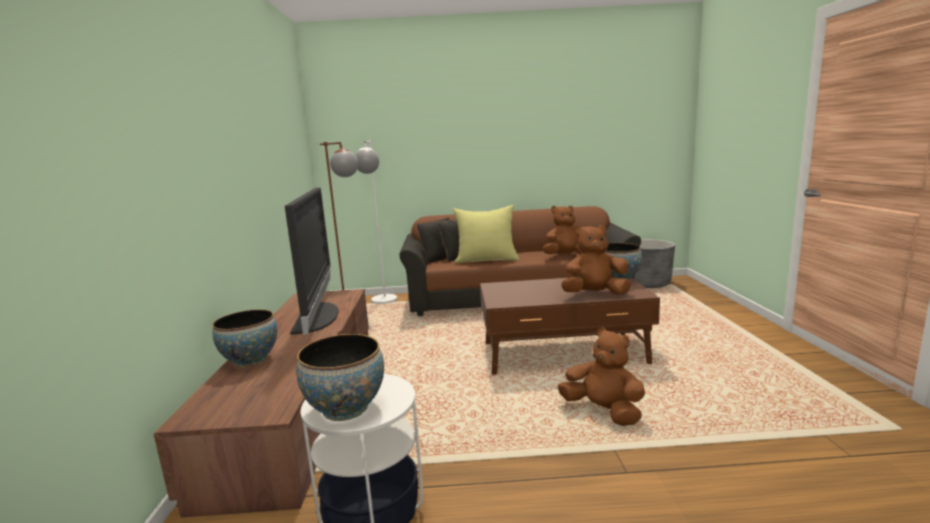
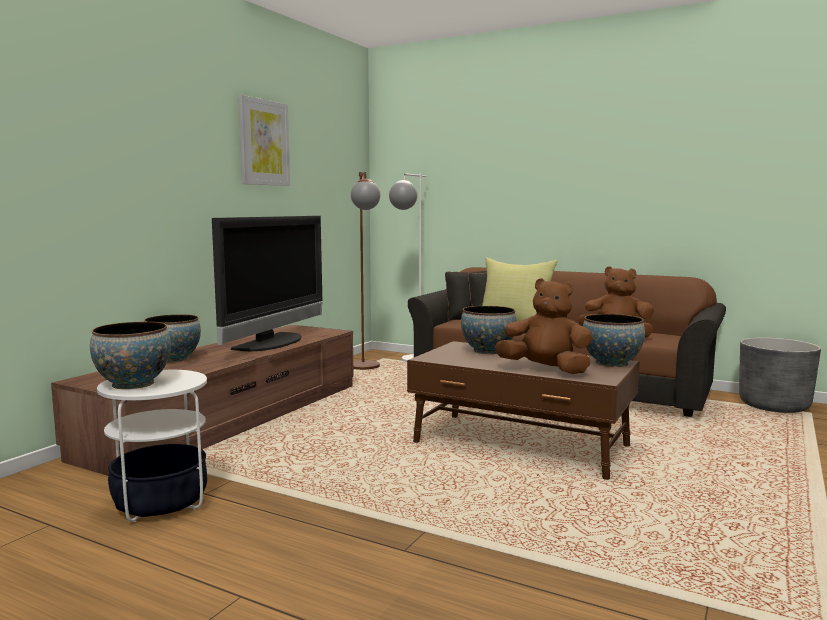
camera: 30 degrees right, 5 degrees down
brown plush toy [557,327,645,426] -> none
none -> picture [239,95,290,186]
none -> bowl [461,306,517,354]

